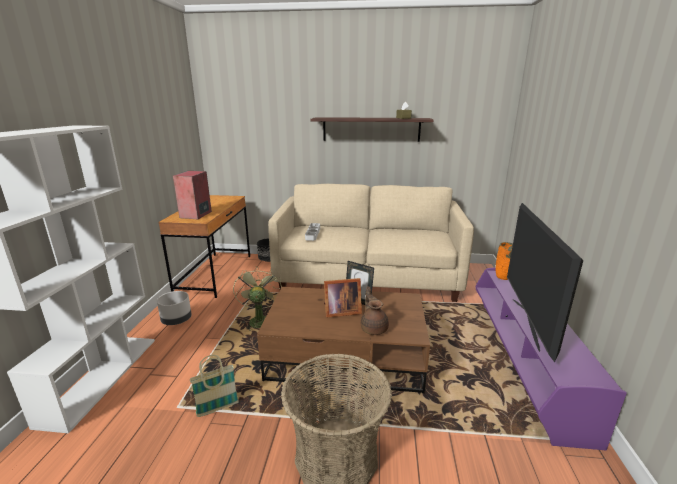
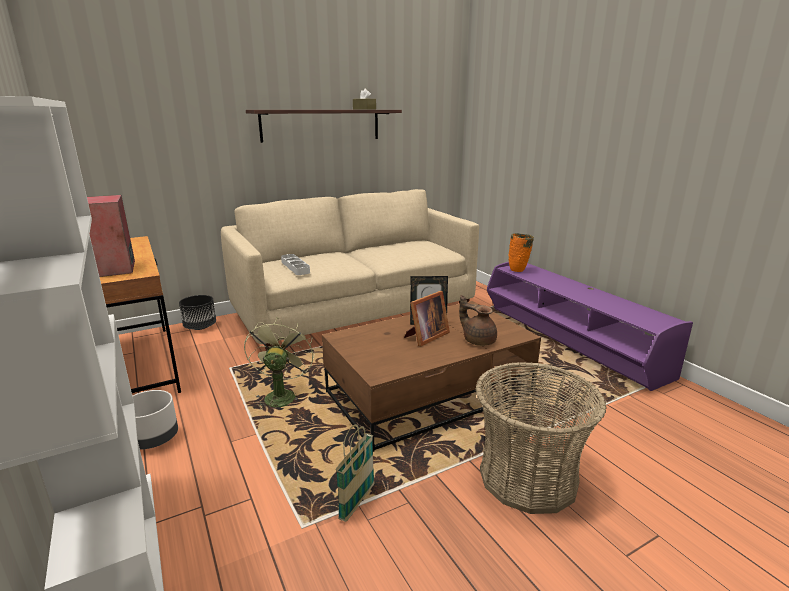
camera: 35 degrees left, 0 degrees up
green fan [233,266,282,331] -> green fan turned 45 degrees clockwise [244,317,315,410]
television [507,203,583,362] -> none

